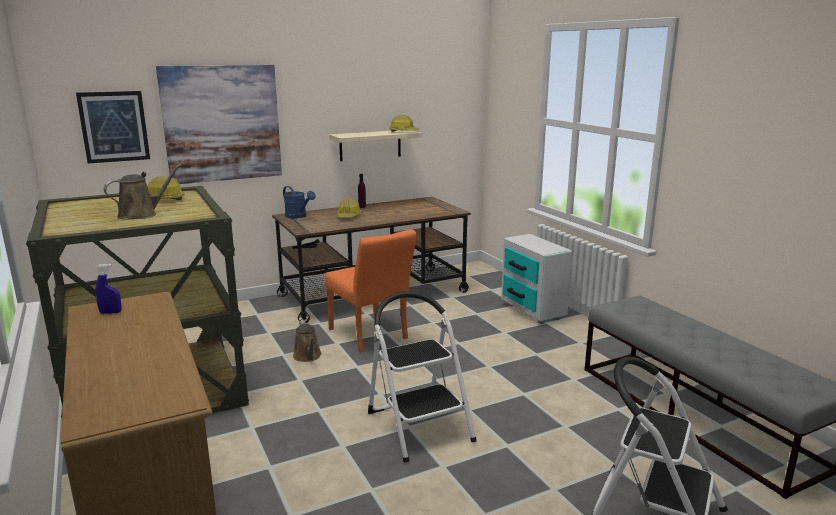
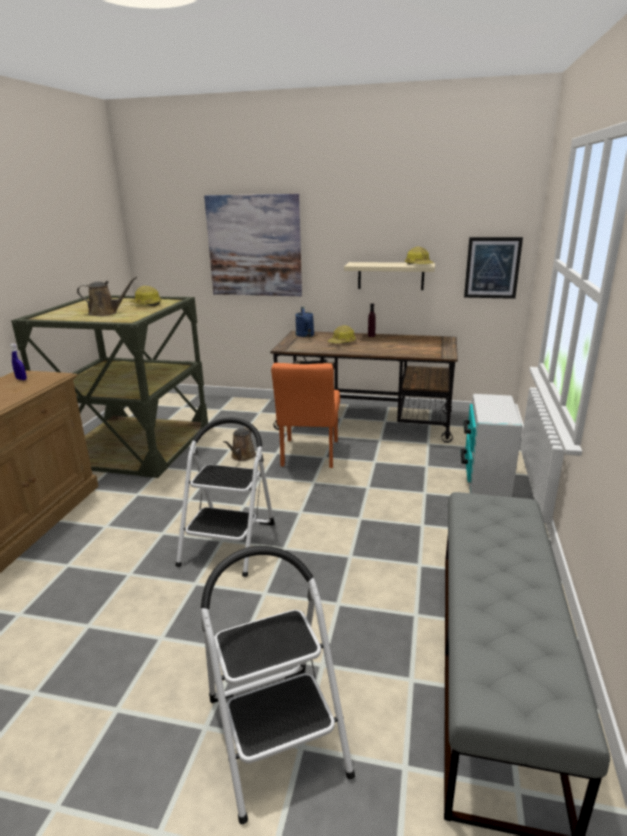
camera: 40 degrees right, 5 degrees up
picture [76,91,150,163] -> picture moved to [464,237,523,299]

